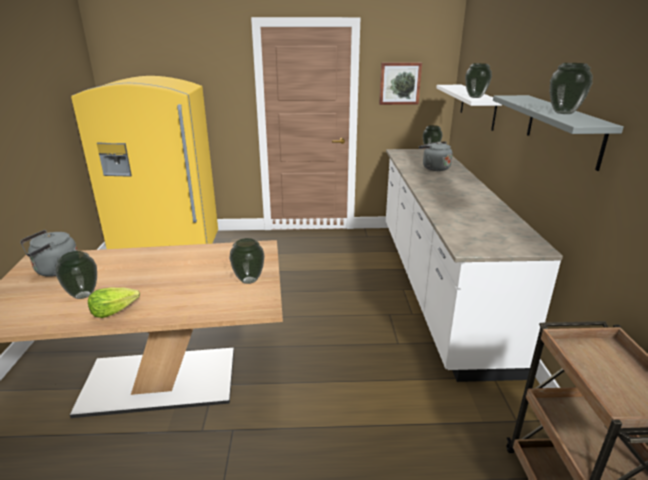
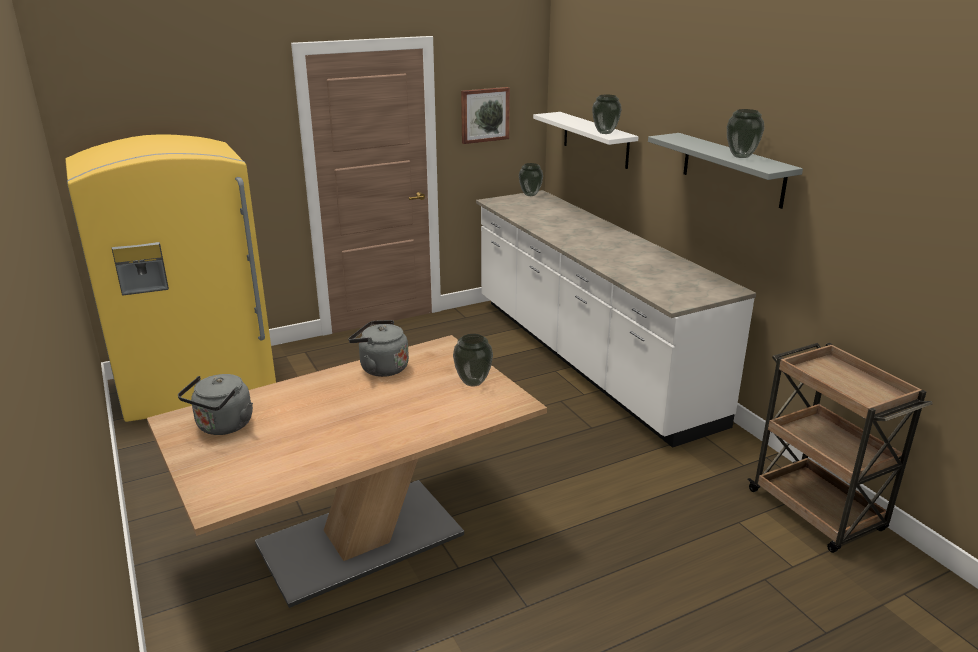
camera: 25 degrees left, 0 degrees up
vase [56,251,97,299] -> none
lettuce [88,288,140,318] -> none
grey kettle [419,141,452,171] -> grey kettle moved to [348,320,409,377]

